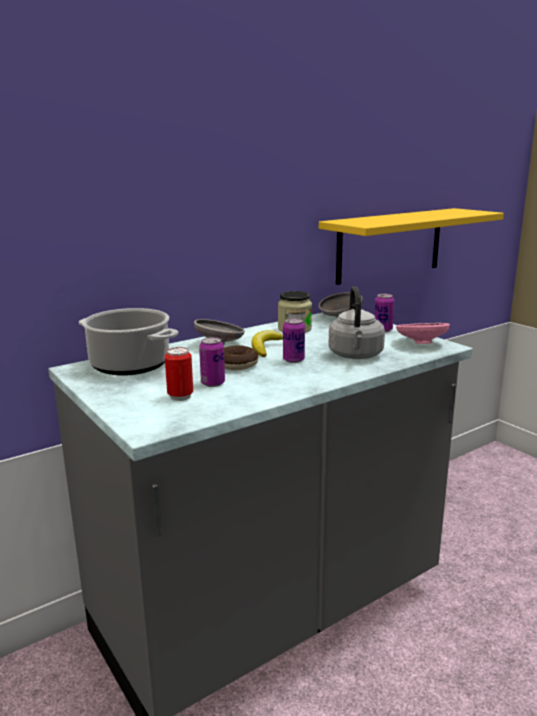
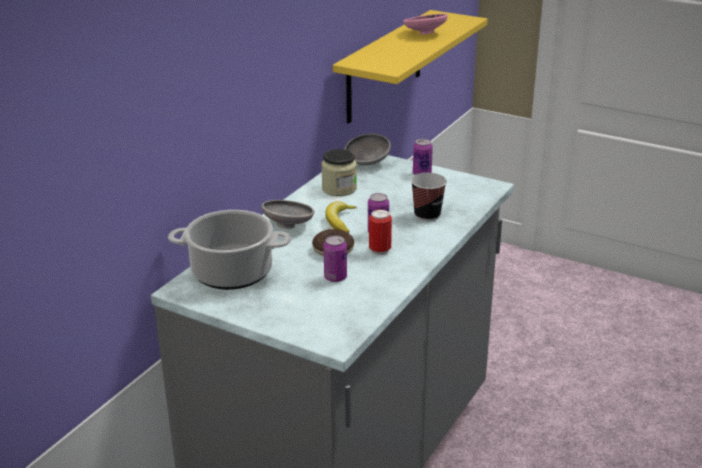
camera: 25 degrees left, 10 degrees up
can [165,347,193,401] -> can moved to [369,209,392,255]
grey kettle [328,286,385,359] -> cup [411,173,447,221]
pink bowl [396,323,450,344] -> pink bowl moved to [403,14,448,35]

